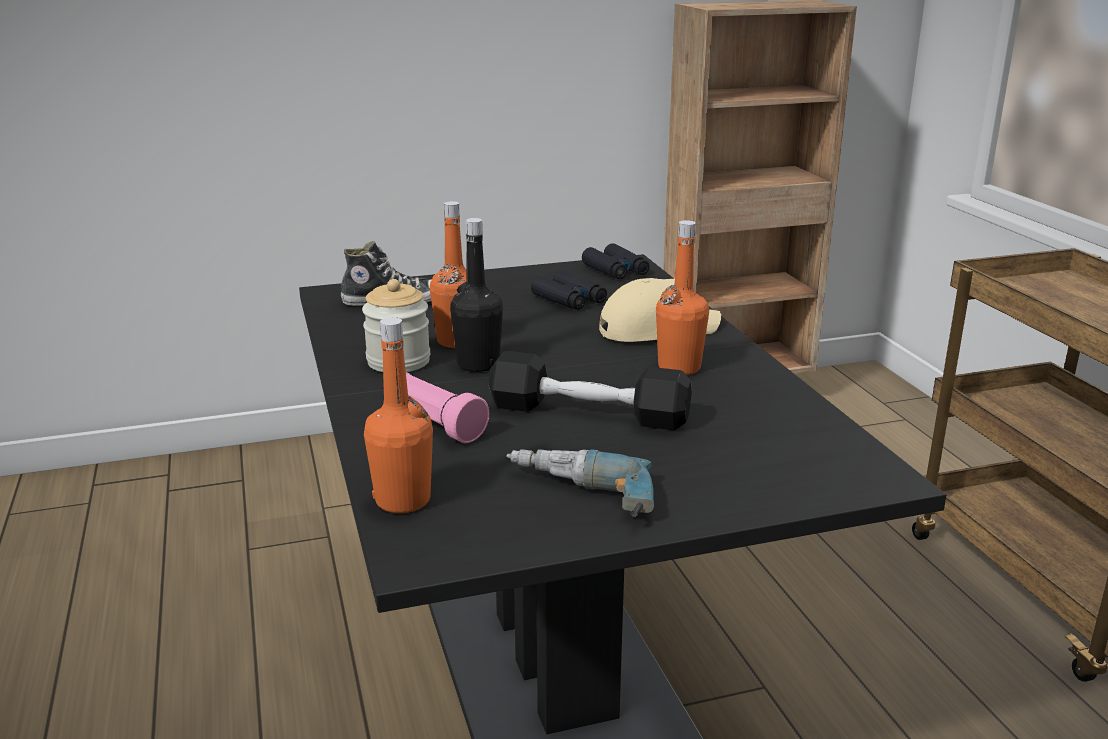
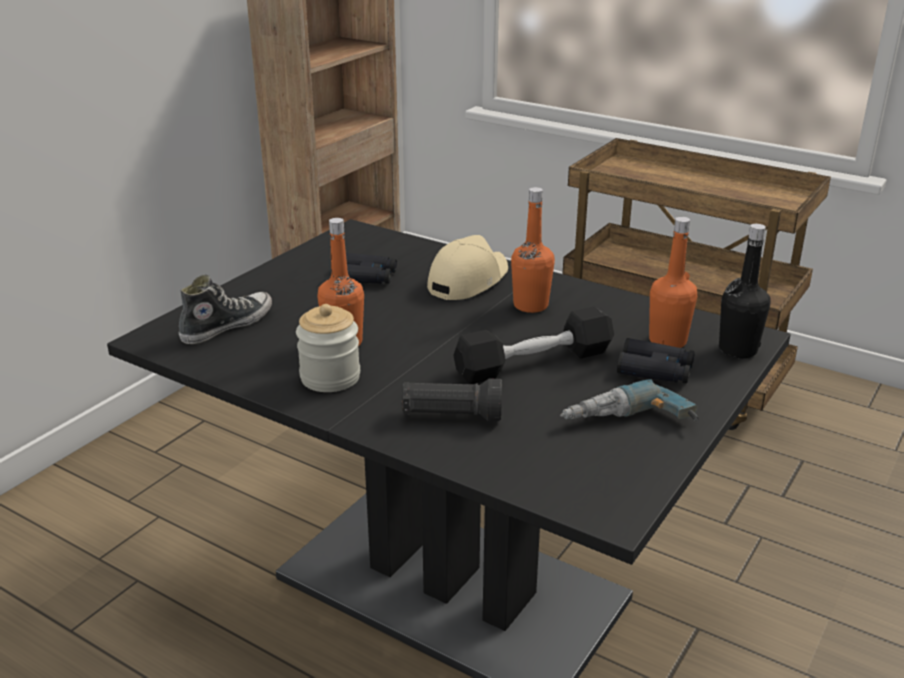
camera: 40 degrees left, 5 degrees up
orange bottle [364,317,433,513] -> orange bottle moved to [649,216,697,348]
pink flashlight [406,372,489,443] -> black flashlight [402,379,502,421]
black bottle [450,218,503,372] -> black bottle moved to [719,224,771,358]
black binoculars [582,243,650,279] -> black binoculars moved to [617,338,695,383]

